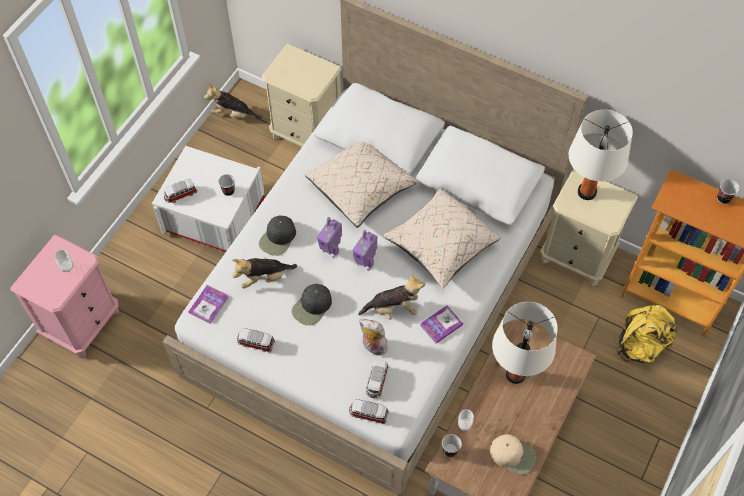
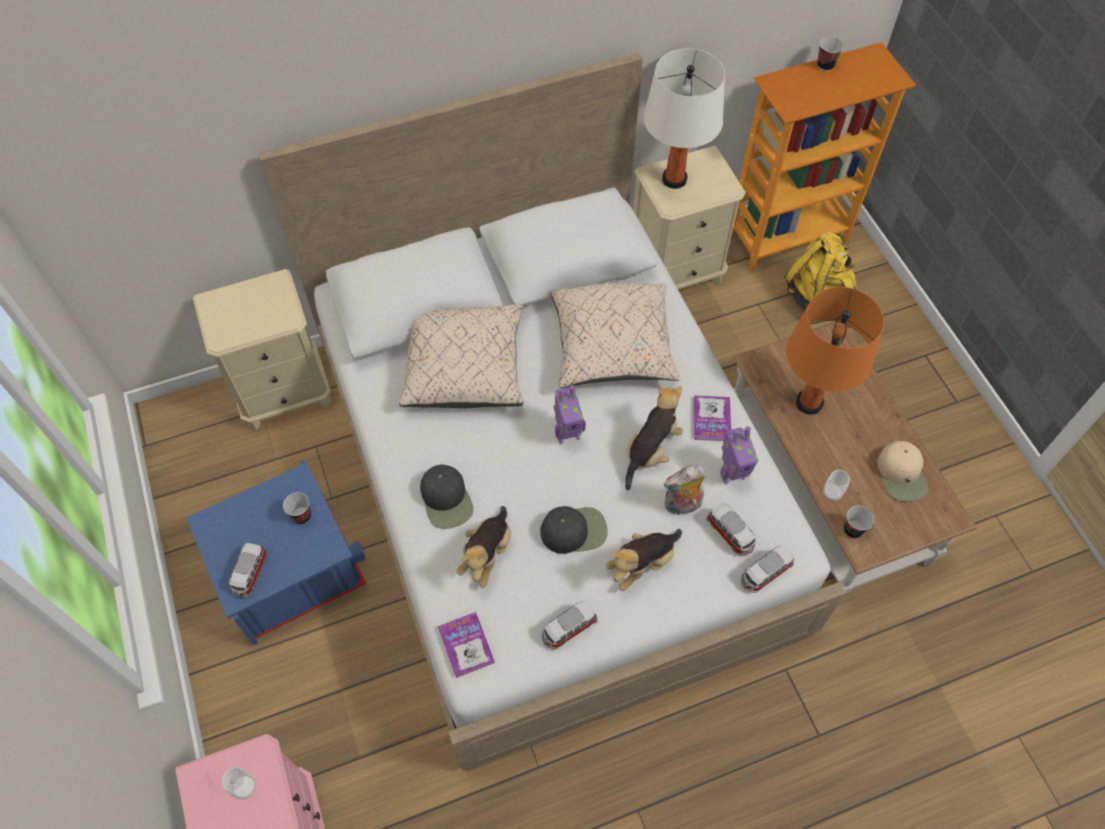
camera: 50 degrees left, 0 degrees up
white storage box [152,146,265,252] -> blue storage box [186,459,367,645]
plush toy [204,84,262,119] -> plush toy moved to [606,529,682,591]
black cap [291,284,332,325] -> black cap turned 90 degrees counterclockwise [540,506,608,554]
toy robot [317,217,342,258] -> toy robot moved to [720,426,758,484]
beige cap [490,434,536,475] -> beige cap turned 105 degrees clockwise [877,441,928,502]
white table lamp [492,302,558,384] -> orange table lamp [786,287,884,415]

